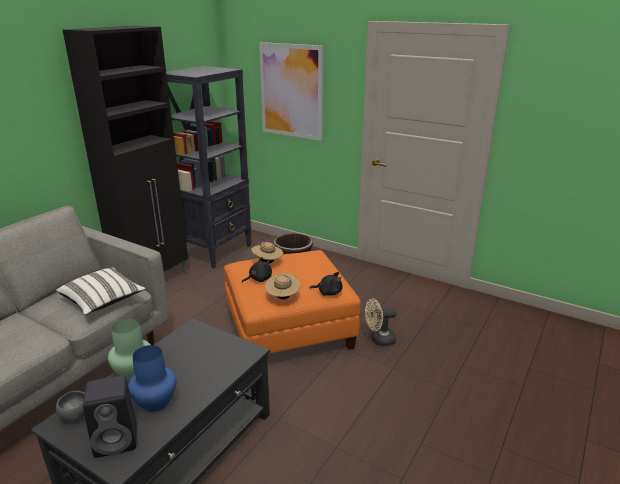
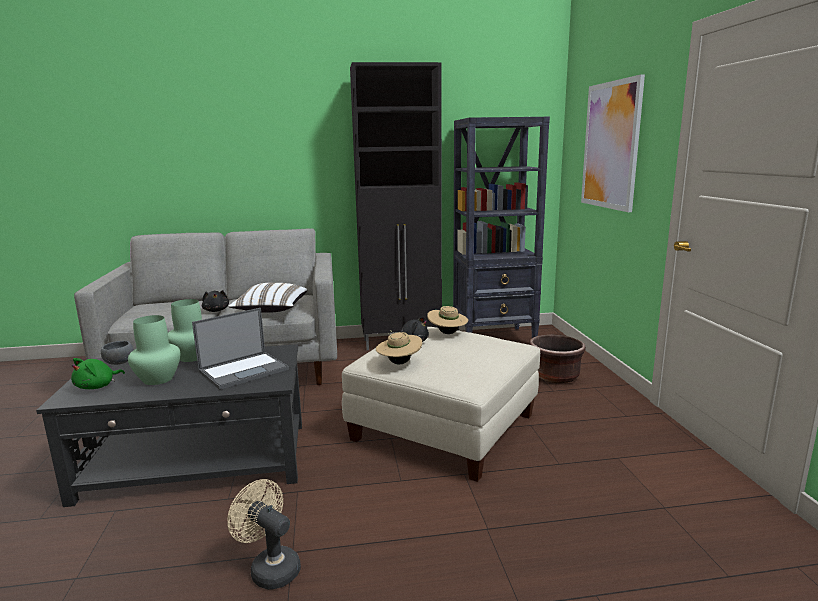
camera: 50 degrees right, 10 degrees down
black speaker [83,375,137,458] -> green plush toy [71,358,125,389]
blue vase [128,345,177,412] -> green vase [128,315,180,385]
orange ottoman [224,250,361,354] -> beige ottoman [342,327,540,482]
black plush toy [309,272,343,296] -> black plush toy moved to [202,290,229,312]
beige fan [365,299,397,346] -> beige fan moved to [227,479,301,590]
none -> laptop [192,308,289,390]

